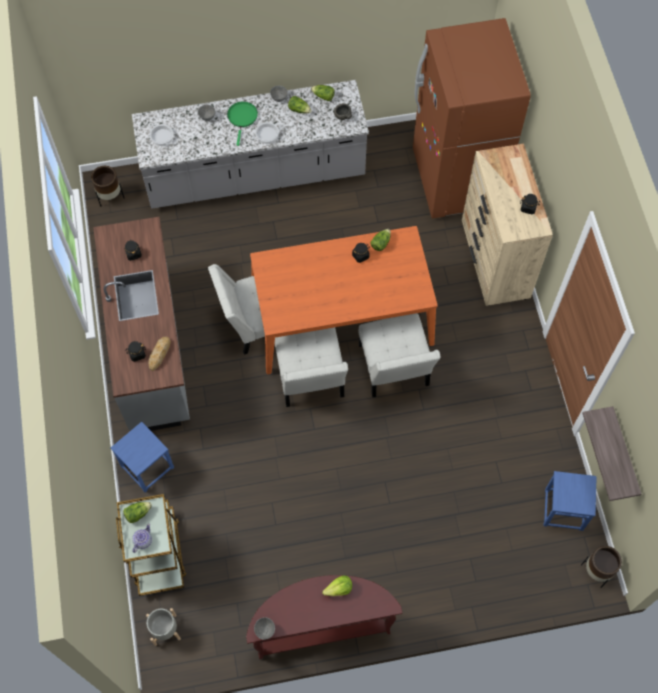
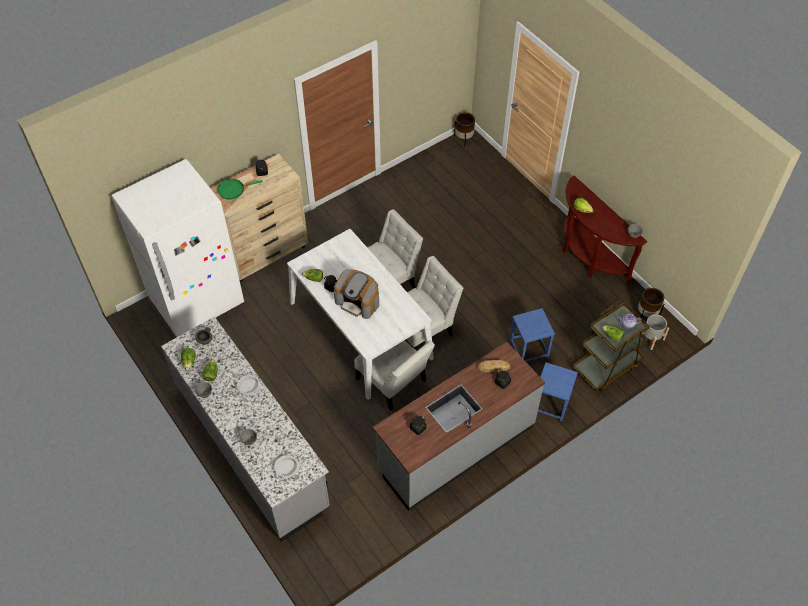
camera: 115 degrees left, 10 degrees down
brown planter [91,166,125,207] -> brown planter moved to [638,288,664,318]
green frying pan [227,101,258,146] -> green frying pan moved to [217,179,263,200]
orange dining table [250,226,438,374] -> white dining table [287,229,434,400]
brown fridge [413,18,531,219] -> white fridge [111,159,244,337]
blue stool [543,471,597,531] -> blue stool moved to [510,308,555,362]
shelf [582,406,641,501] -> none
none -> coffee machine [334,269,379,319]

